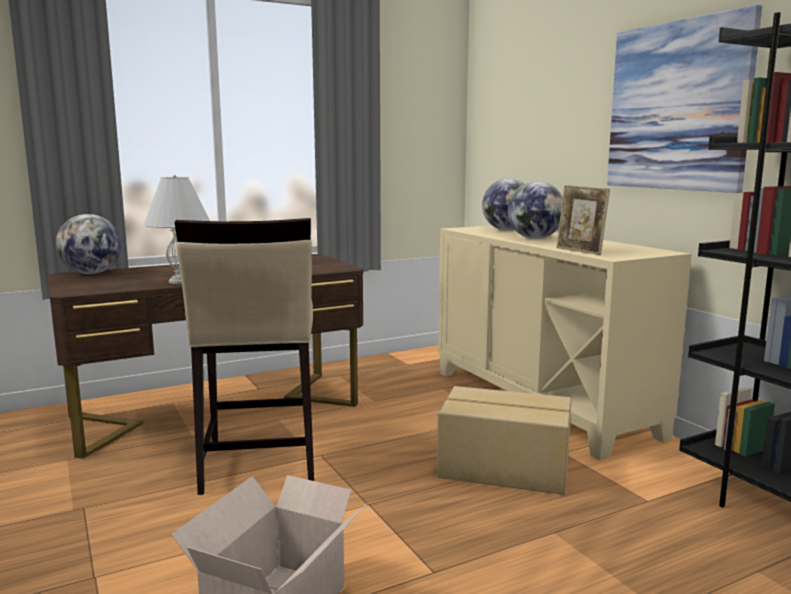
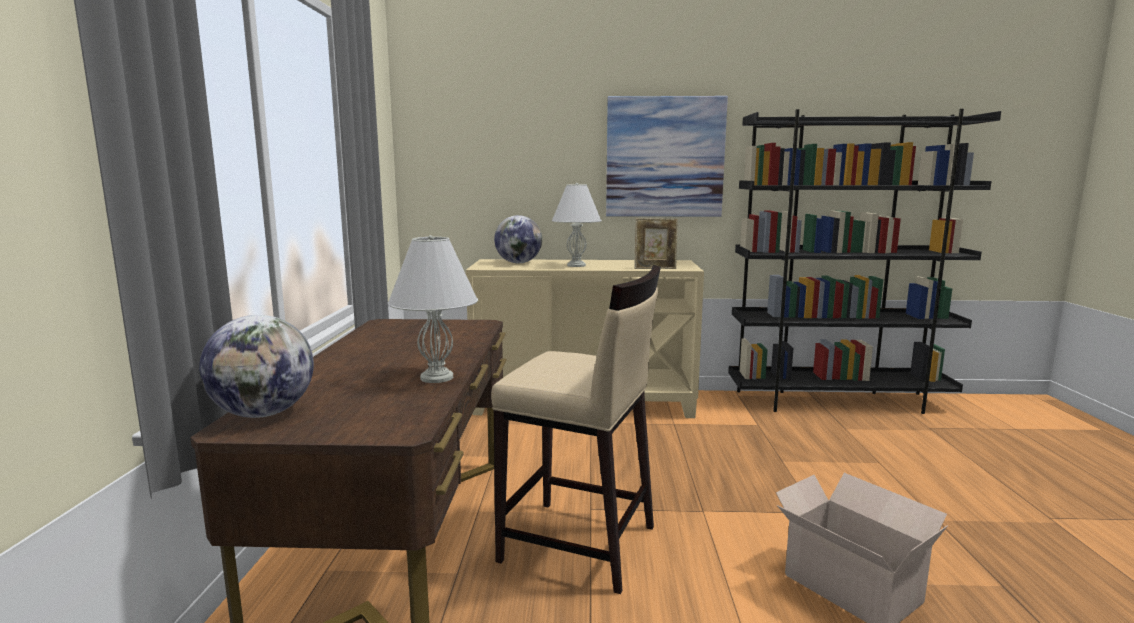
camera: 60 degrees left, 0 degrees up
cardboard box [437,386,572,495] -> none
globe [507,181,563,239] -> white table lamp [552,183,602,267]

